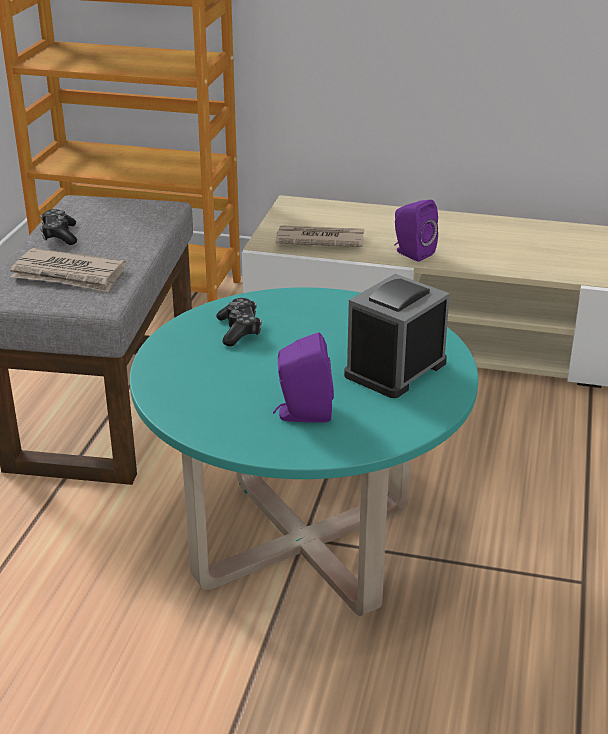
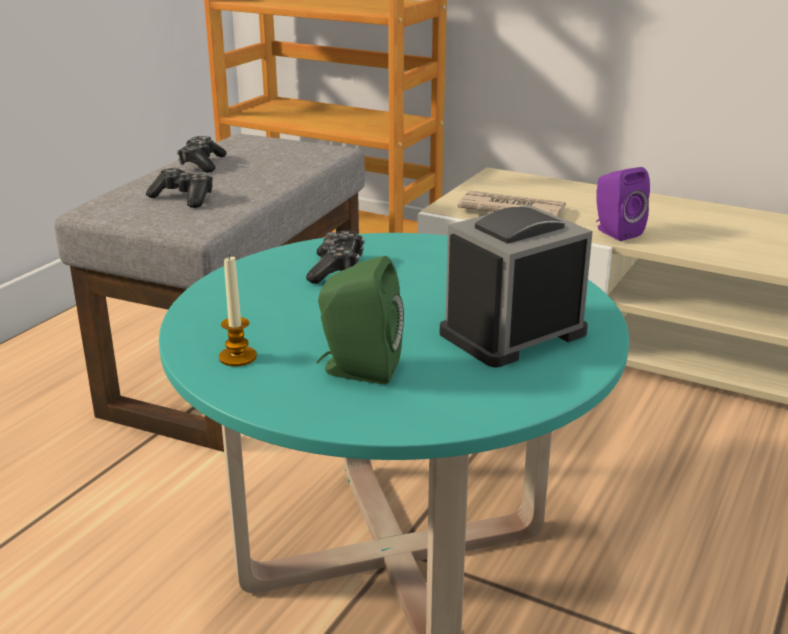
camera: 15 degrees right, 5 degrees down
newspaper [10,248,126,292] -> game controller [146,168,213,208]
purple speaker [273,332,334,423] -> green speaker [316,256,404,384]
none -> candle [219,255,257,366]

